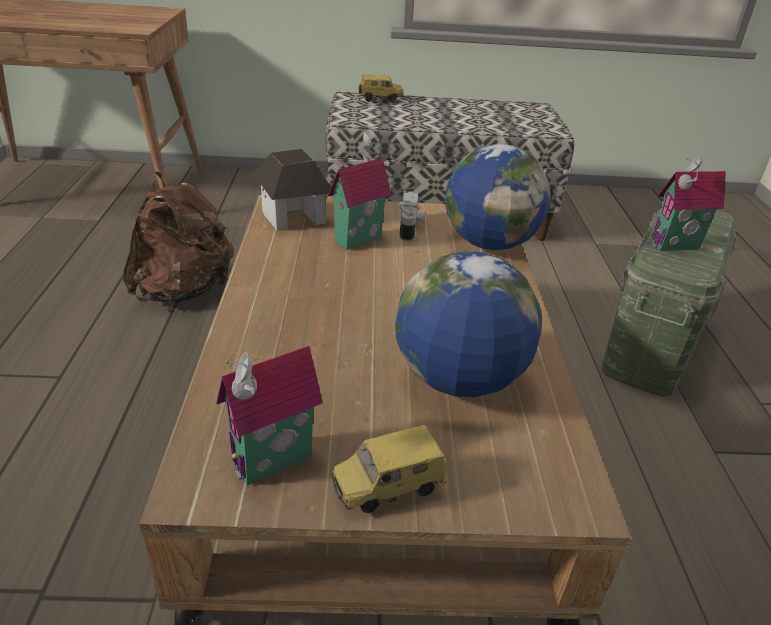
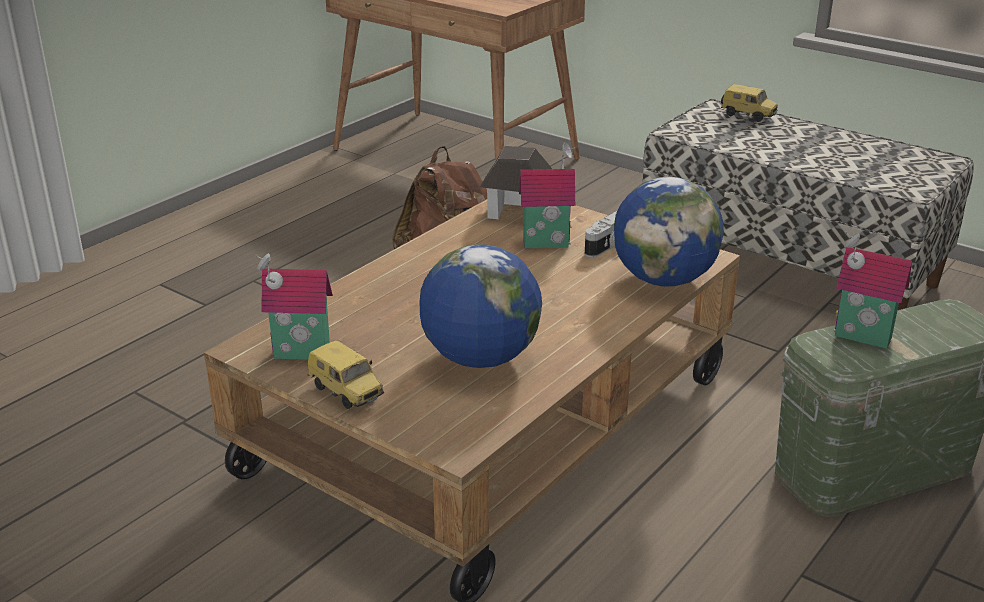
camera: 40 degrees right, 5 degrees down
toy car [332,425,446,513] -> toy car turned 150 degrees counterclockwise [307,340,384,409]

